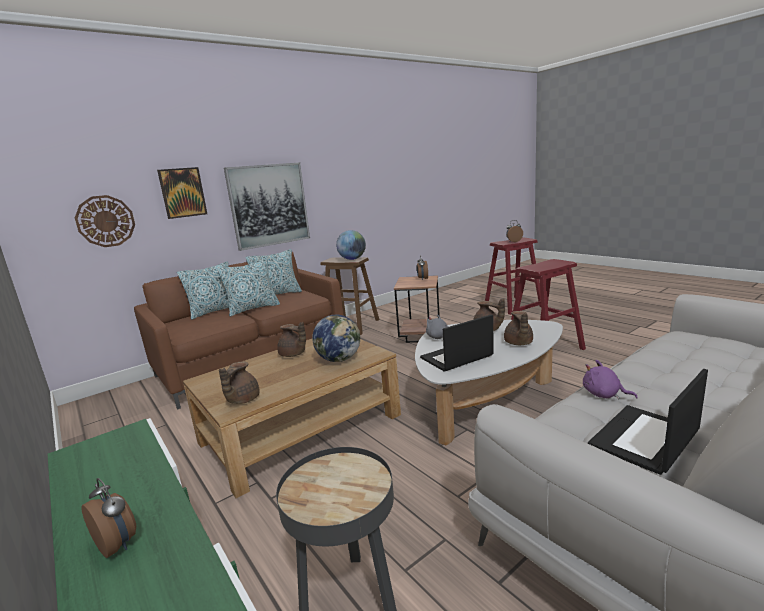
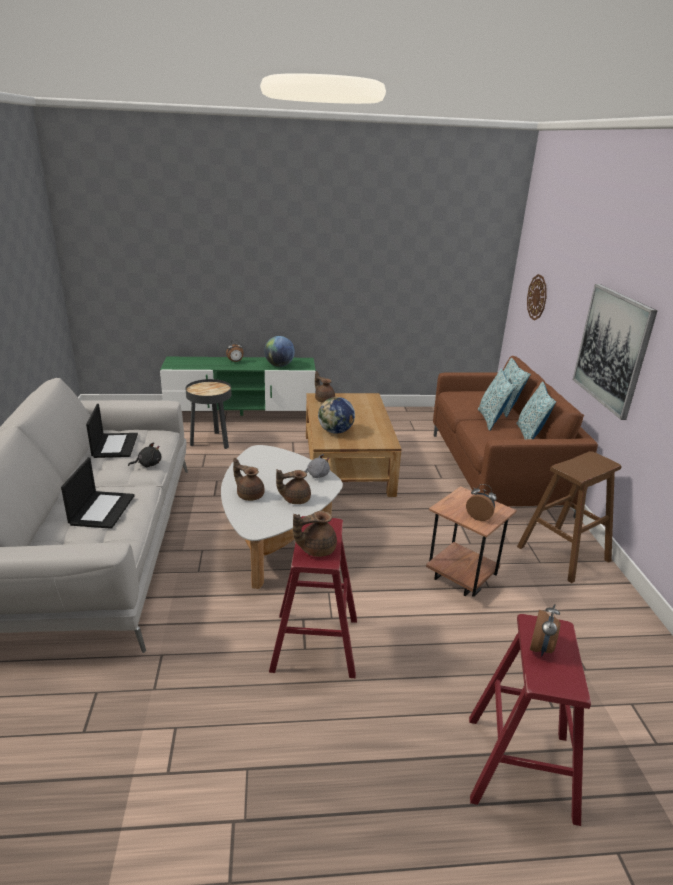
camera: 120 degrees right, 10 degrees up
picture [157,167,207,219] -> none
brown teapot [277,322,306,357] -> brown teapot moved to [293,511,337,557]
globe [336,230,366,260] -> globe moved to [264,336,295,367]
laptop [420,315,494,372] -> laptop moved to [61,457,135,529]
purple plush toy [583,360,638,400] -> black plush toy [128,442,161,467]

